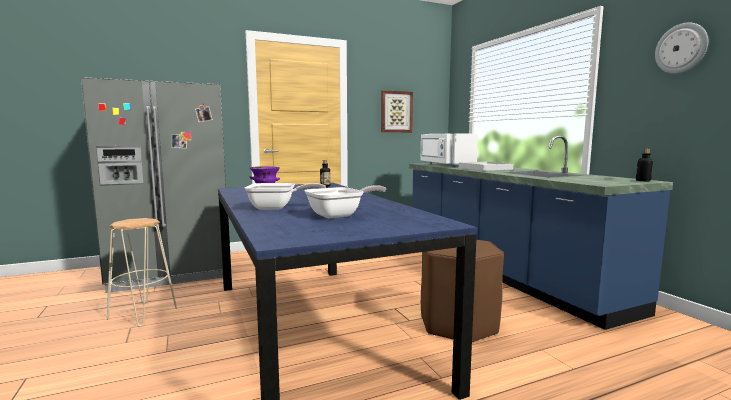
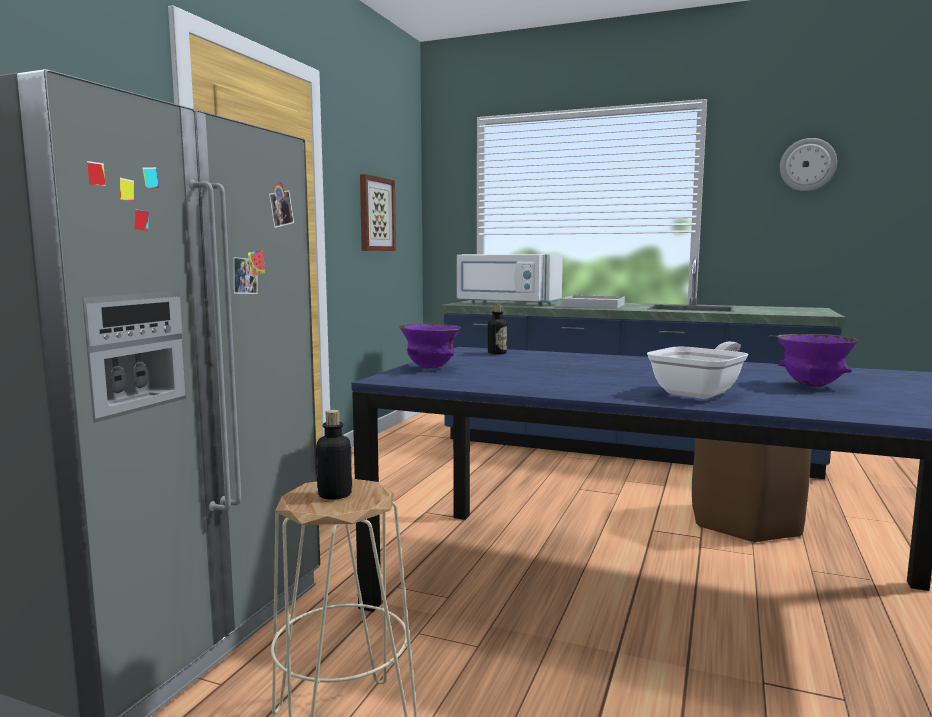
camera: 45 degrees left, 0 degrees up
frying pan [305,185,386,218] -> purple bowl [776,334,858,387]
bottle [636,148,653,181] -> bottle moved to [316,410,352,500]

